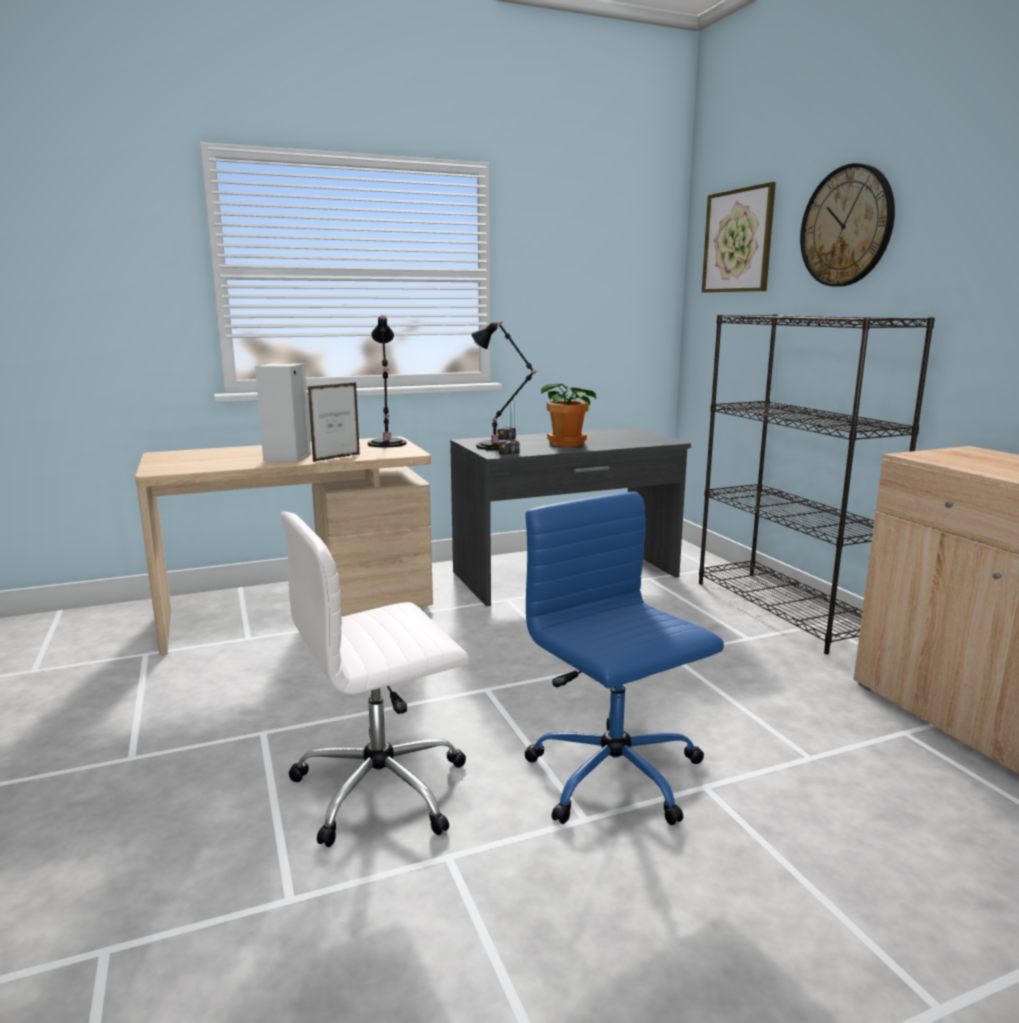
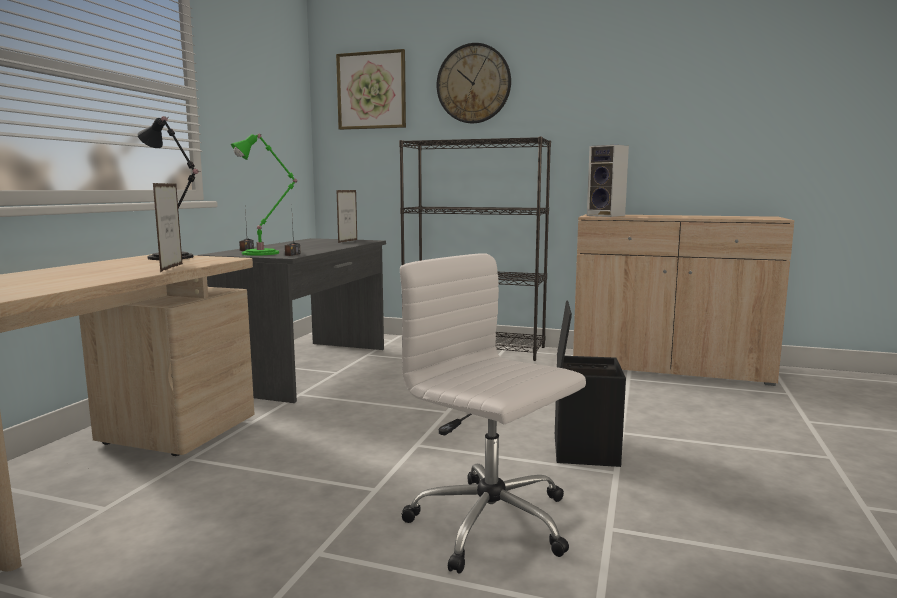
camera: 50 degrees left, 5 degrees down
speaker [255,363,311,462] -> speaker moved to [587,145,629,217]
white office chair [280,511,469,847] -> white office chair turned 120 degrees clockwise [400,253,586,574]
black table lamp [471,321,538,450] -> green table lamp [231,134,297,256]
blue office chair [525,492,724,825] -> black storage box [555,300,626,467]
potted plant [541,383,596,447] -> none
none -> picture frame [337,190,357,243]

